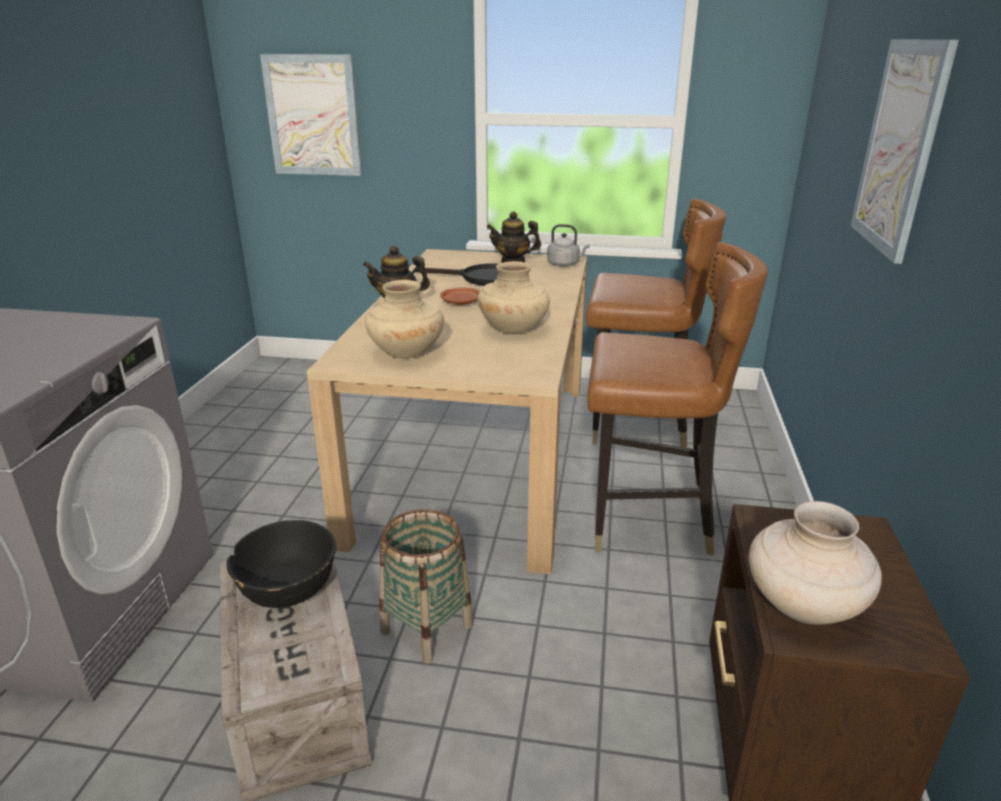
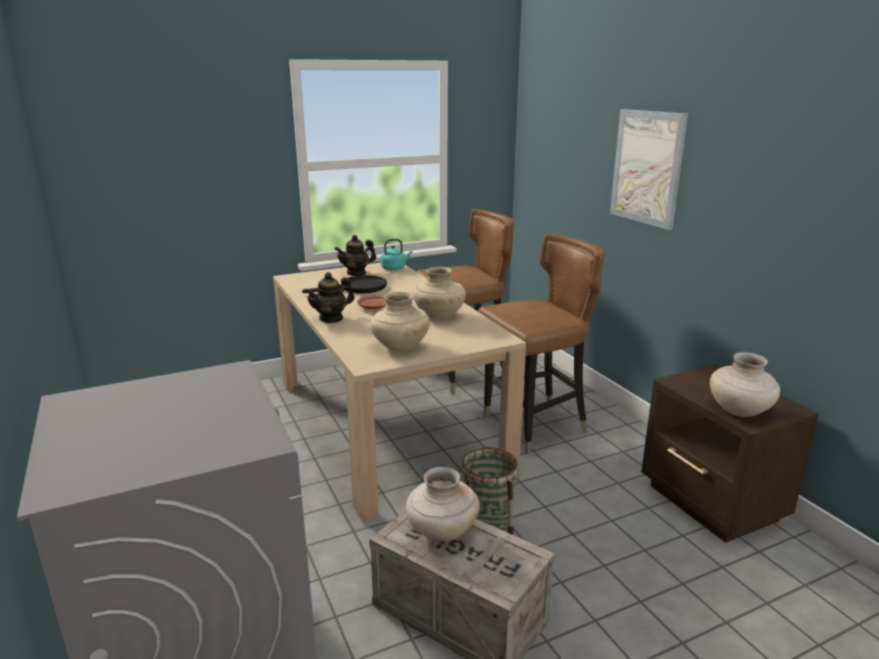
camera: 35 degrees left, 5 degrees down
black bowl [227,520,336,608] -> beige vase [406,467,480,542]
picture [260,54,362,176] -> none
grey kettle [547,224,590,267] -> turquoise kettle [381,239,412,270]

